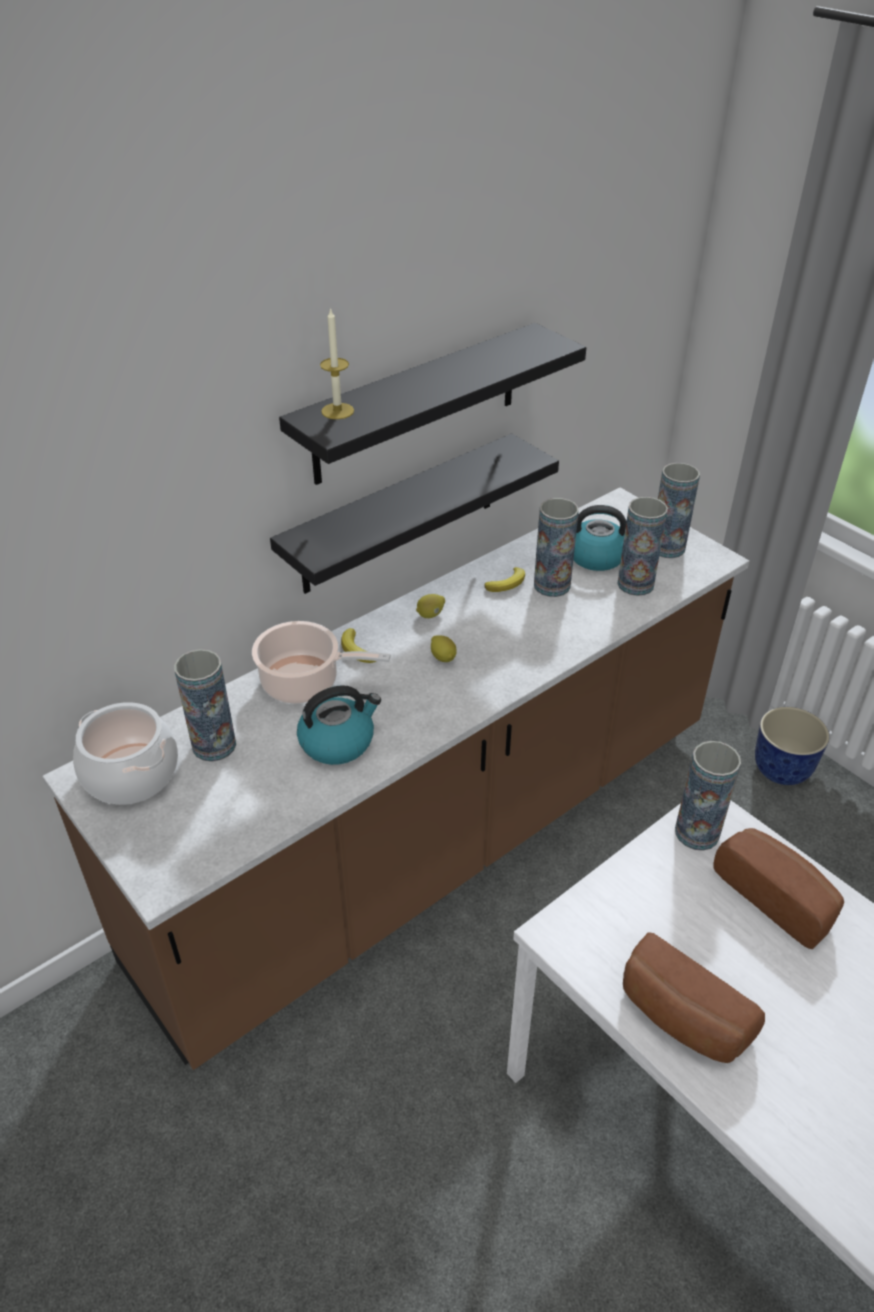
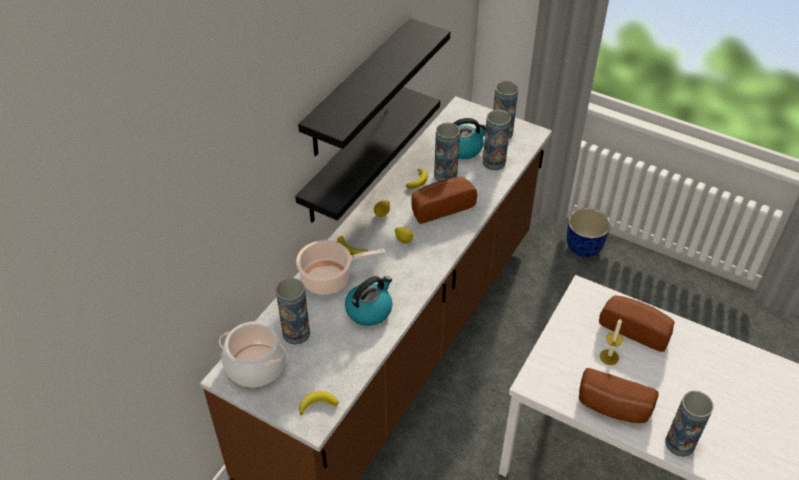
camera: 20 degrees left, 5 degrees up
candle [320,308,354,419] -> candle moved to [600,319,623,365]
vase [675,741,741,851] -> vase moved to [665,391,714,457]
none -> banana [299,391,338,415]
none -> bread [411,177,477,224]

